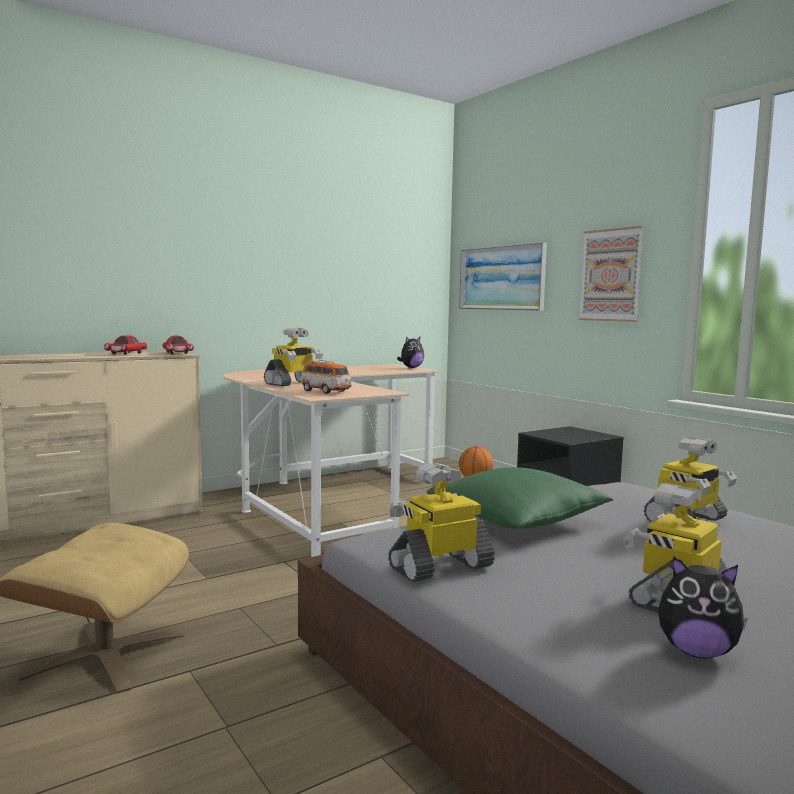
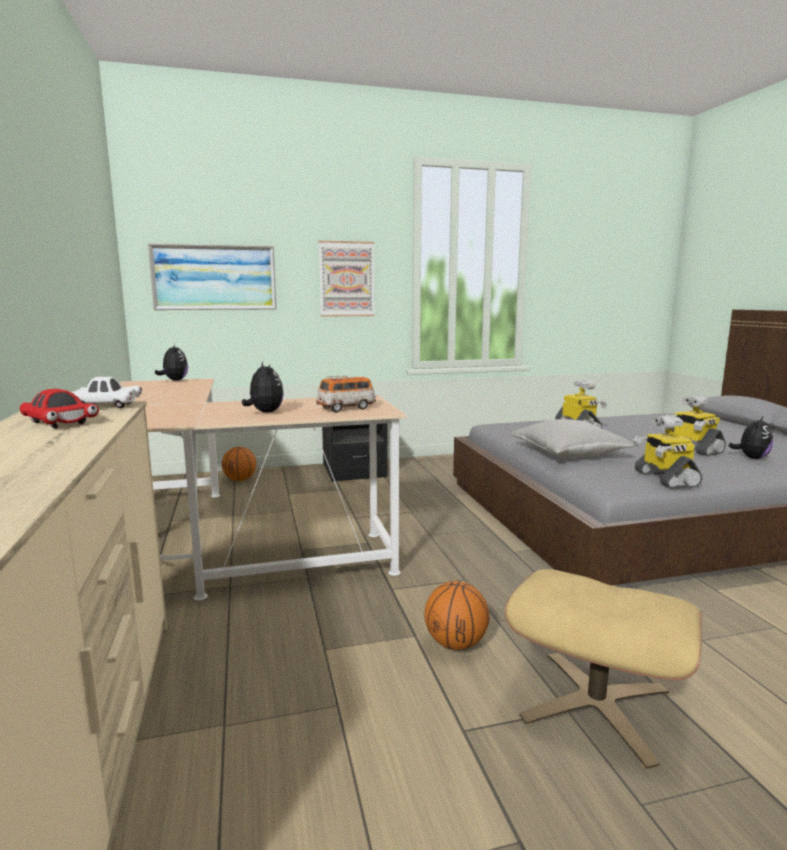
camera: 70 degrees left, 5 degrees up
red toy car [162,336,194,354] -> white toy car [71,377,142,408]
toy robot [264,328,323,386] -> plush toy [242,362,284,412]
green pillow [427,467,614,529] -> grey pillow [511,419,634,458]
none -> basketball [424,581,489,650]

